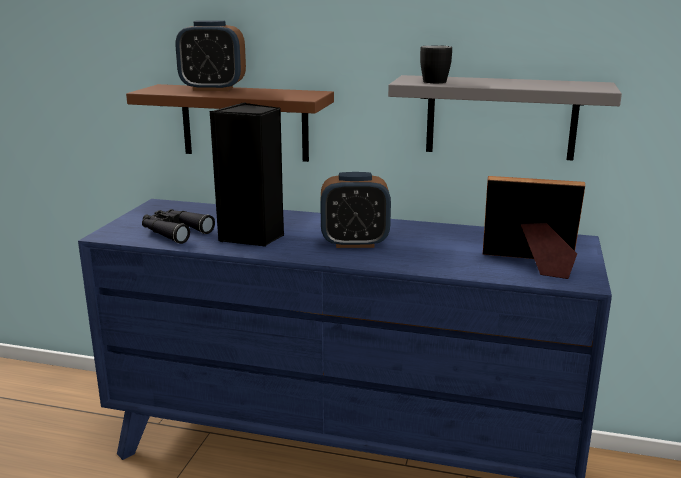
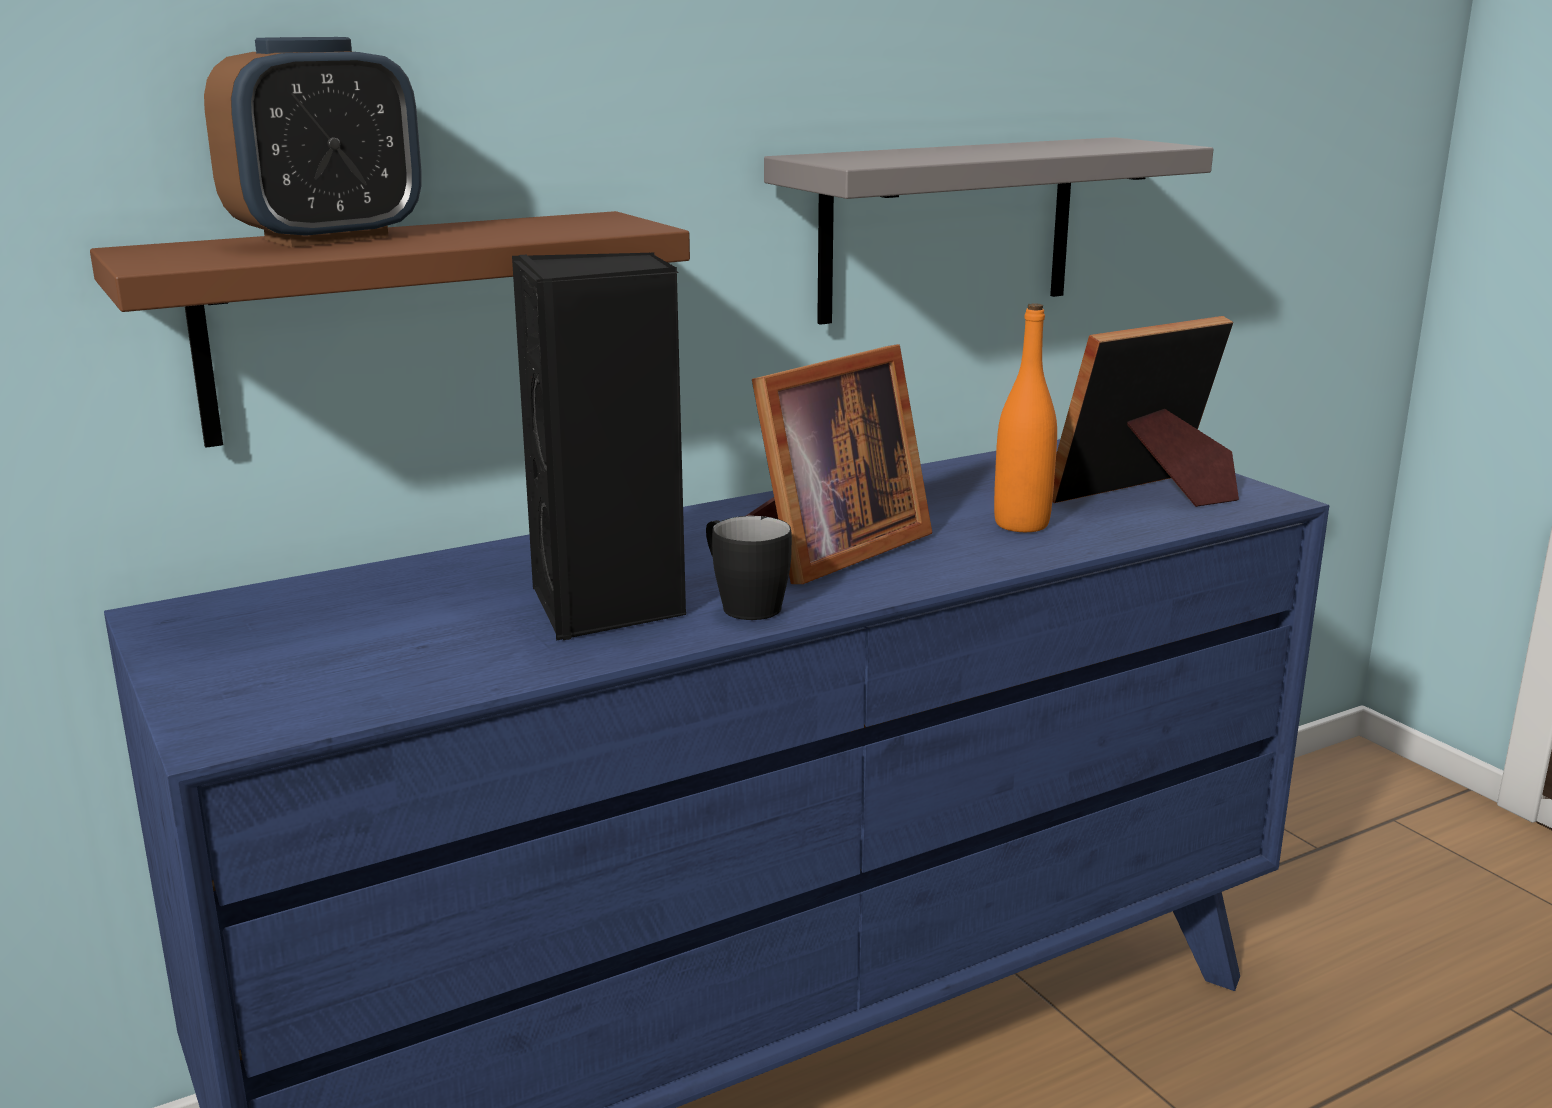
camera: 45 degrees left, 0 degrees up
black binoculars [142,209,215,244] -> none
alarm clock [321,172,391,248] -> picture frame [746,344,932,584]
black mug [420,45,452,83] -> black mug moved to [706,516,792,620]
none -> orange bottle [994,303,1057,532]

